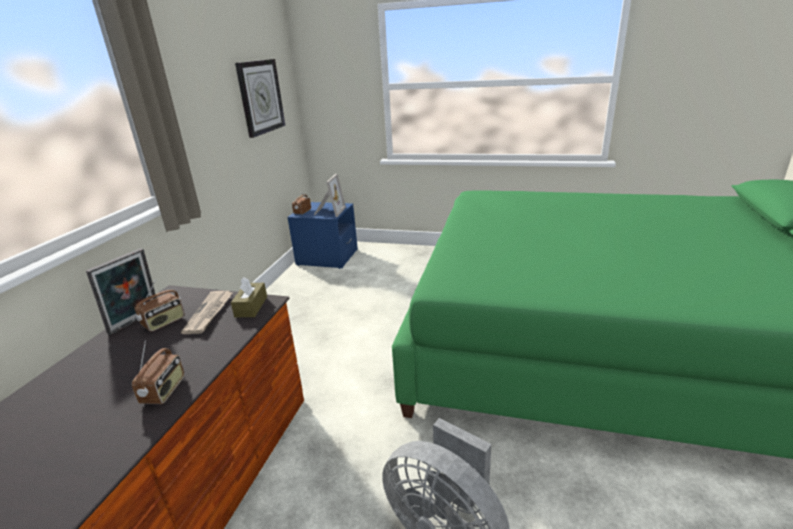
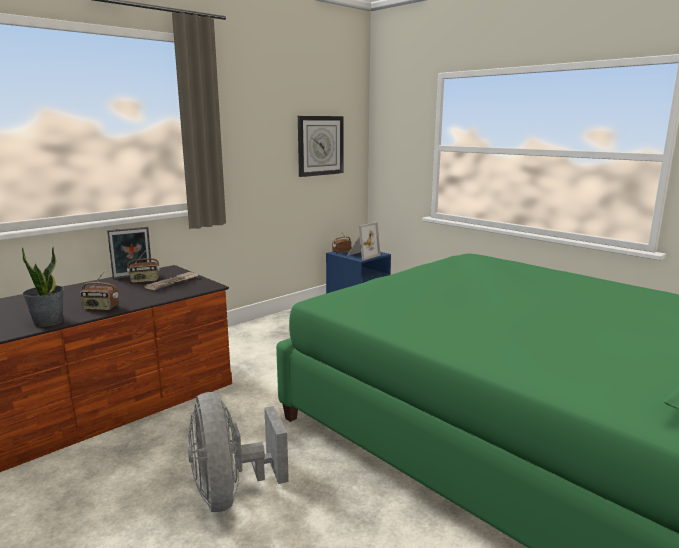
camera: 30 degrees right, 10 degrees down
radio [132,341,185,404] -> radio turned 60 degrees clockwise [80,271,119,310]
brown tissue box [231,277,267,317] -> none
none -> potted plant [22,247,64,327]

